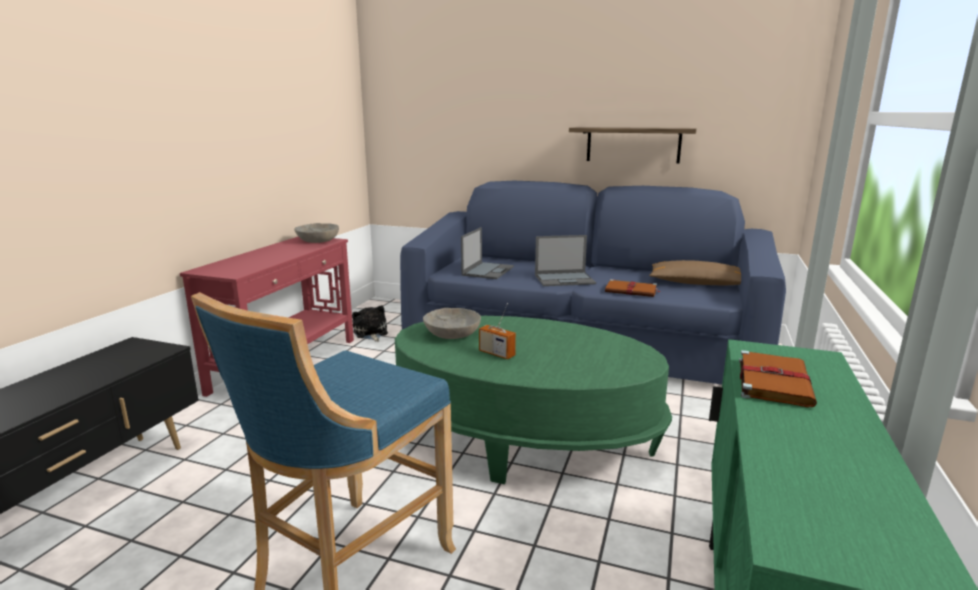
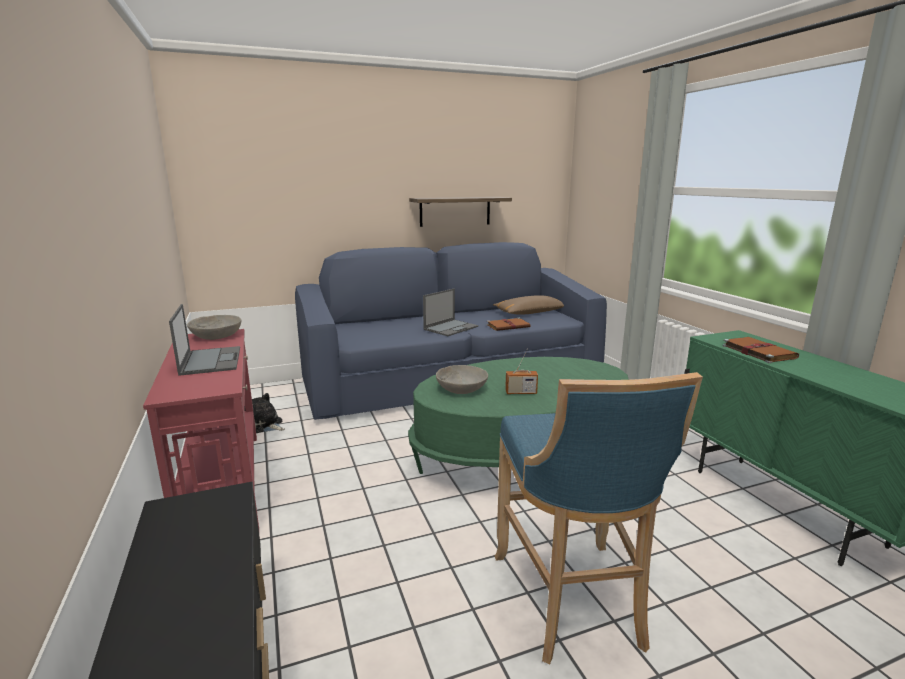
camera: 40 degrees left, 0 degrees up
laptop [461,227,514,279] -> laptop moved to [169,304,240,376]

